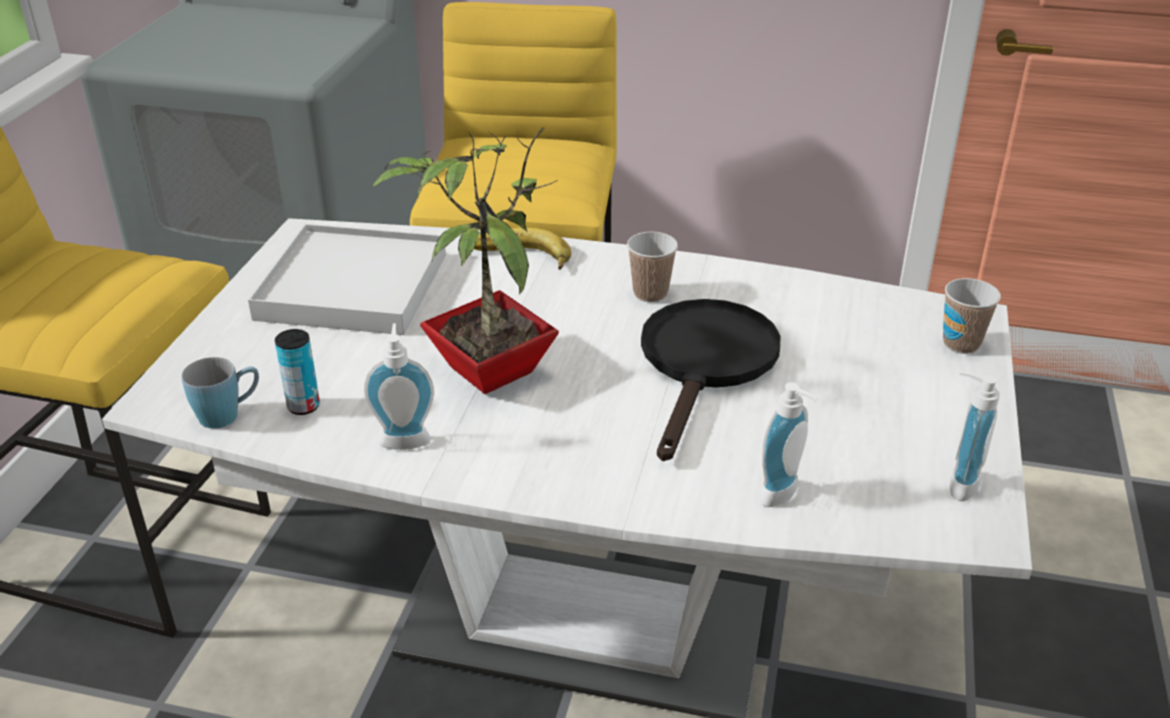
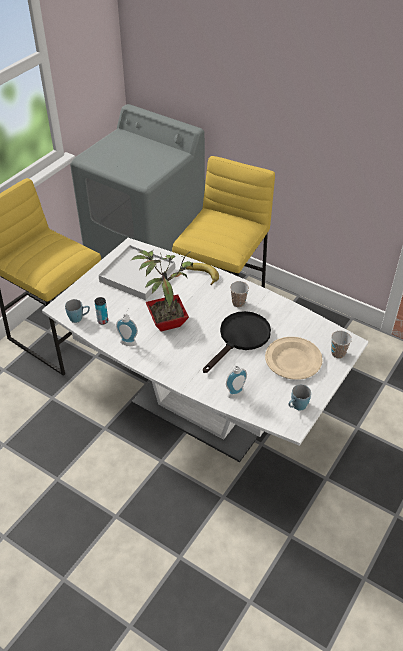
camera: 20 degrees right, 10 degrees up
soap dispenser [949,371,1000,501] -> blue mug [289,385,311,410]
none -> beige plate [265,337,323,380]

